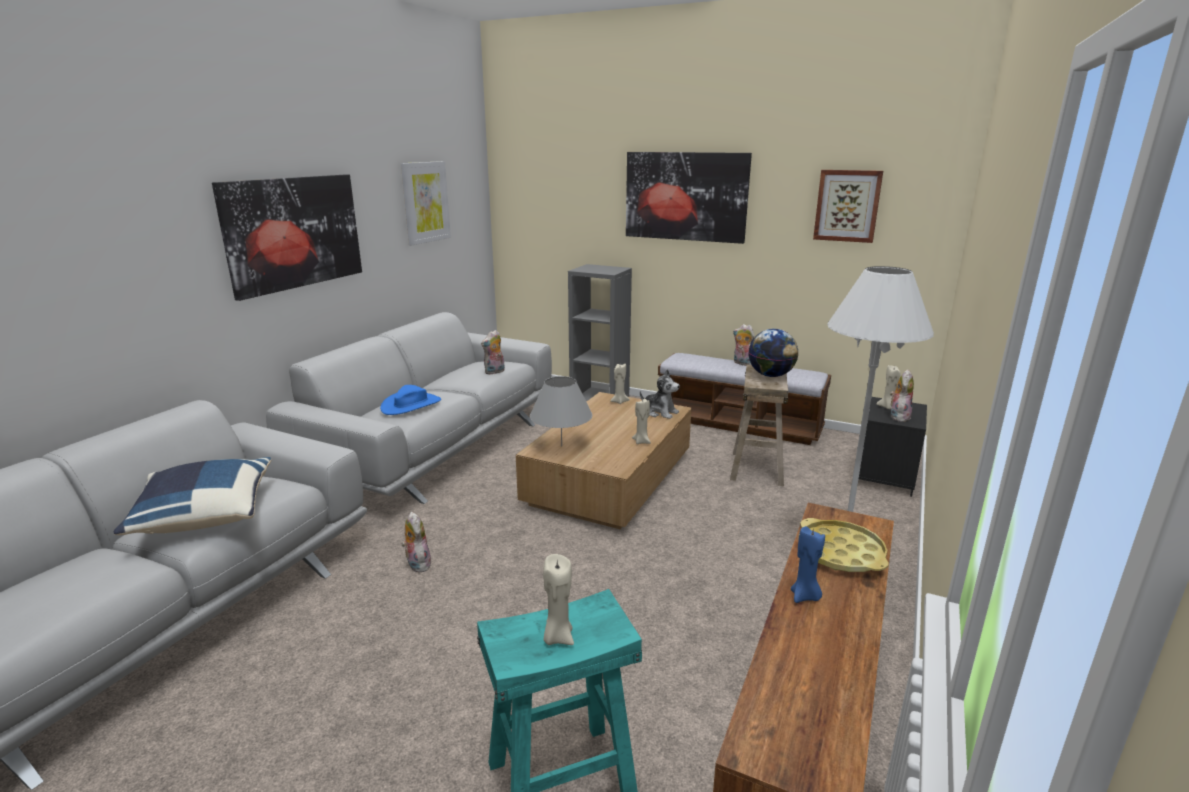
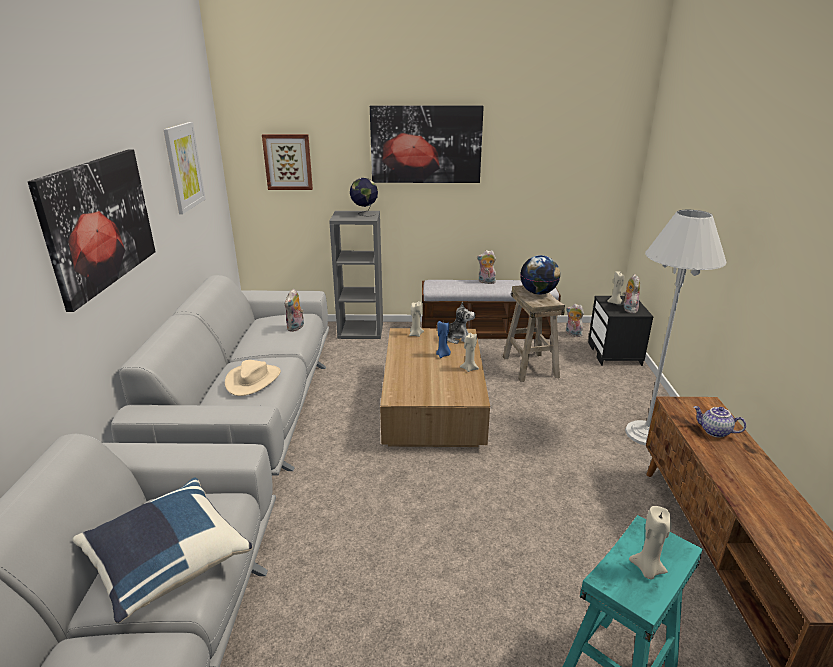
camera: 25 degrees left, 5 degrees up
blue hat [380,385,441,415] -> beige hat [225,360,281,396]
plush toy [401,512,431,572] -> plush toy moved to [566,304,584,337]
grey table lamp [530,376,592,447] -> none
blue candle [791,526,825,603] -> blue candle moved to [436,321,451,358]
yellow tray [798,518,889,572] -> teapot [694,406,746,438]
picture [813,170,883,243] -> picture moved to [262,134,313,190]
none -> globe [350,178,378,216]

